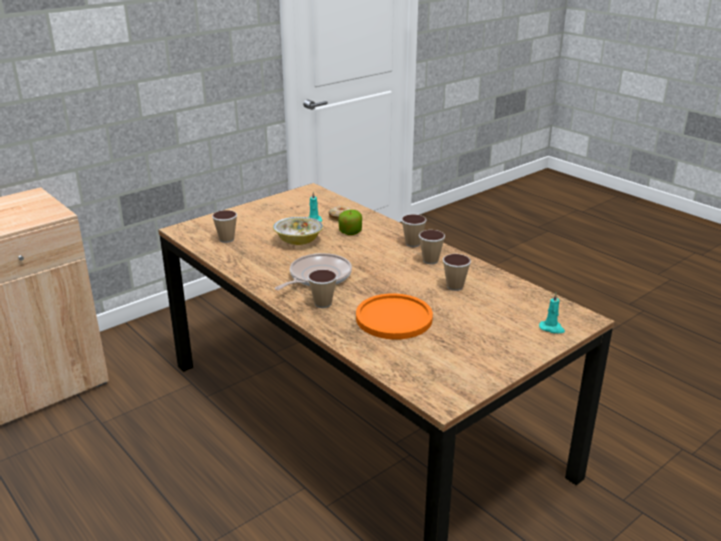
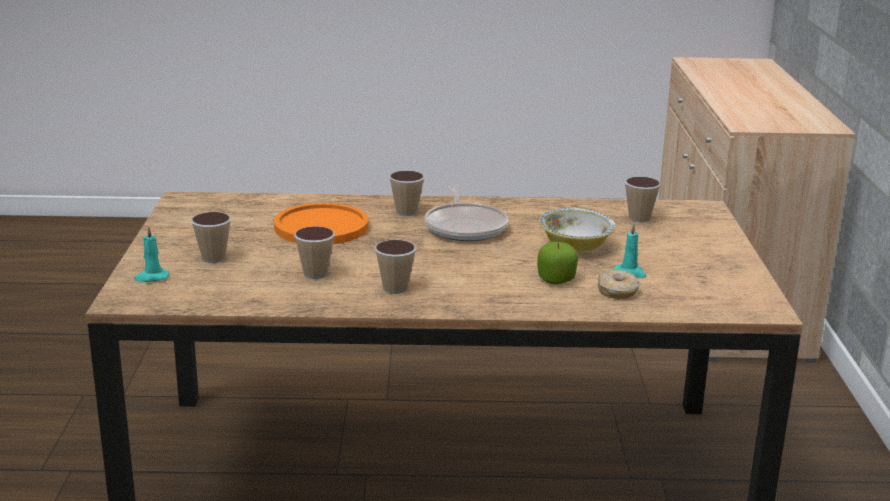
camera: 130 degrees right, 5 degrees down
cup [401,214,427,247] -> cup moved to [191,212,231,263]

